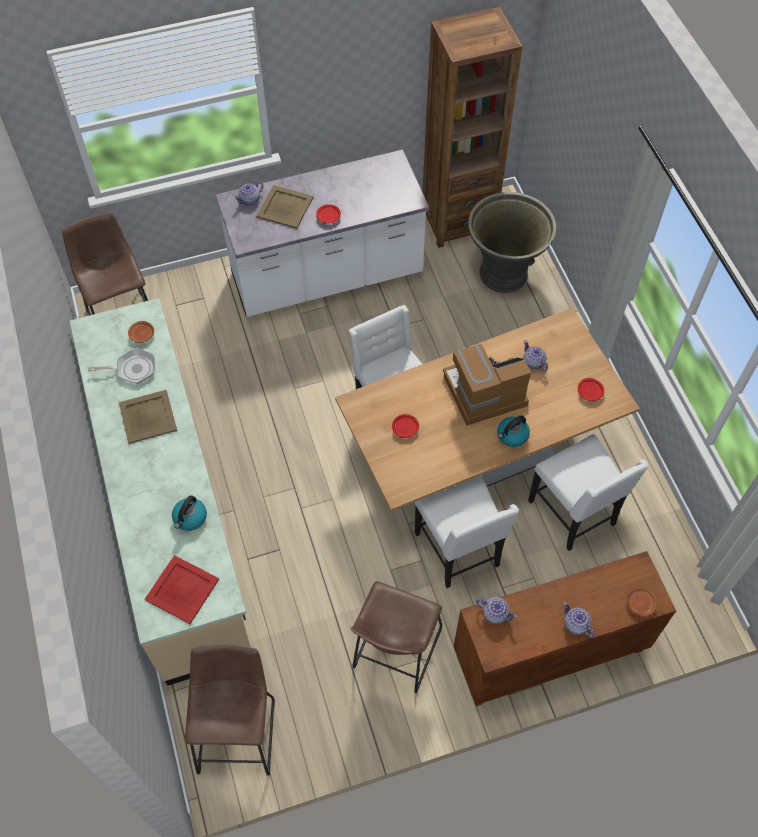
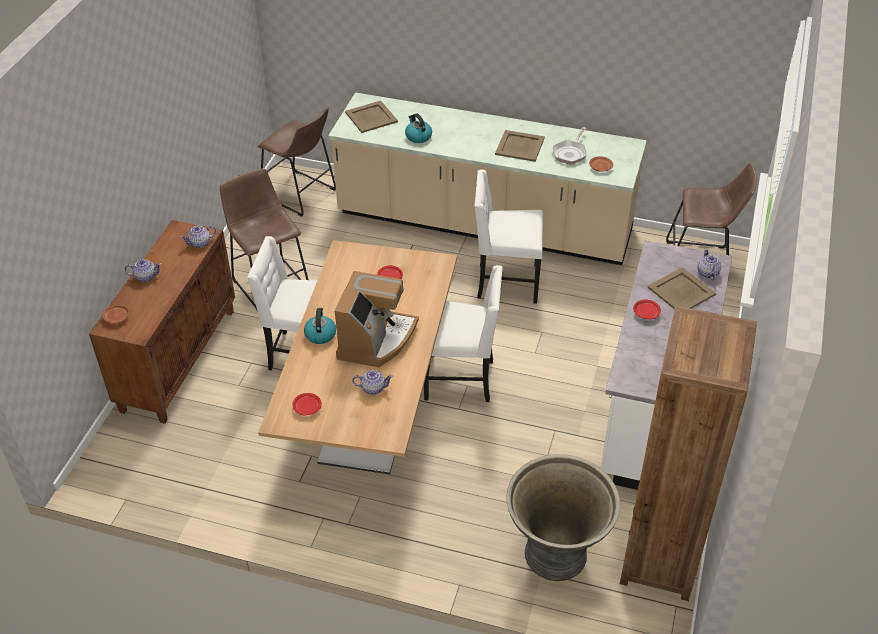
camera: 125 degrees right, 15 degrees down
red tray [144,555,219,624] -> beige tray [345,101,398,133]
white chair [528,434,649,551] -> white chair moved to [474,169,543,304]

